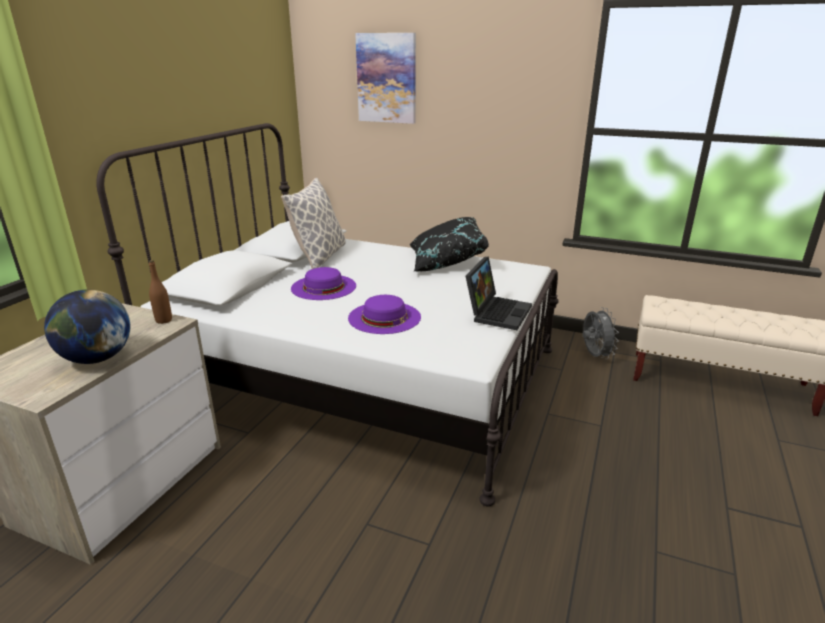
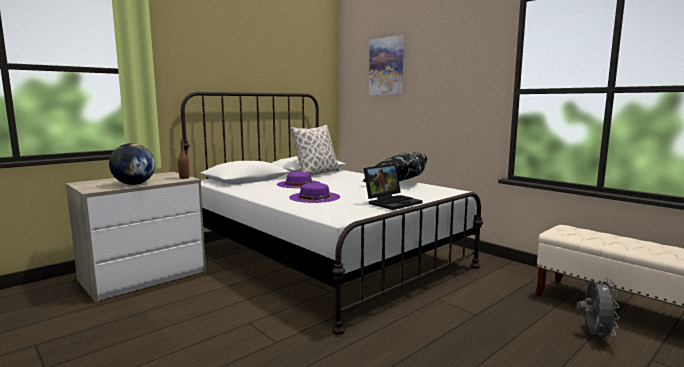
camera: 25 degrees right, 15 degrees down
grey fan [583,307,619,359] -> grey fan moved to [578,278,620,341]

